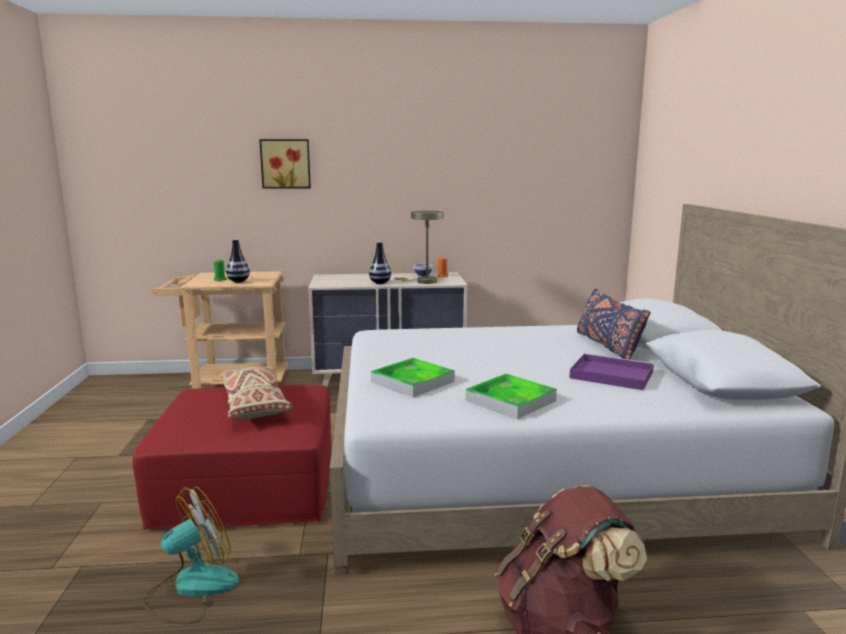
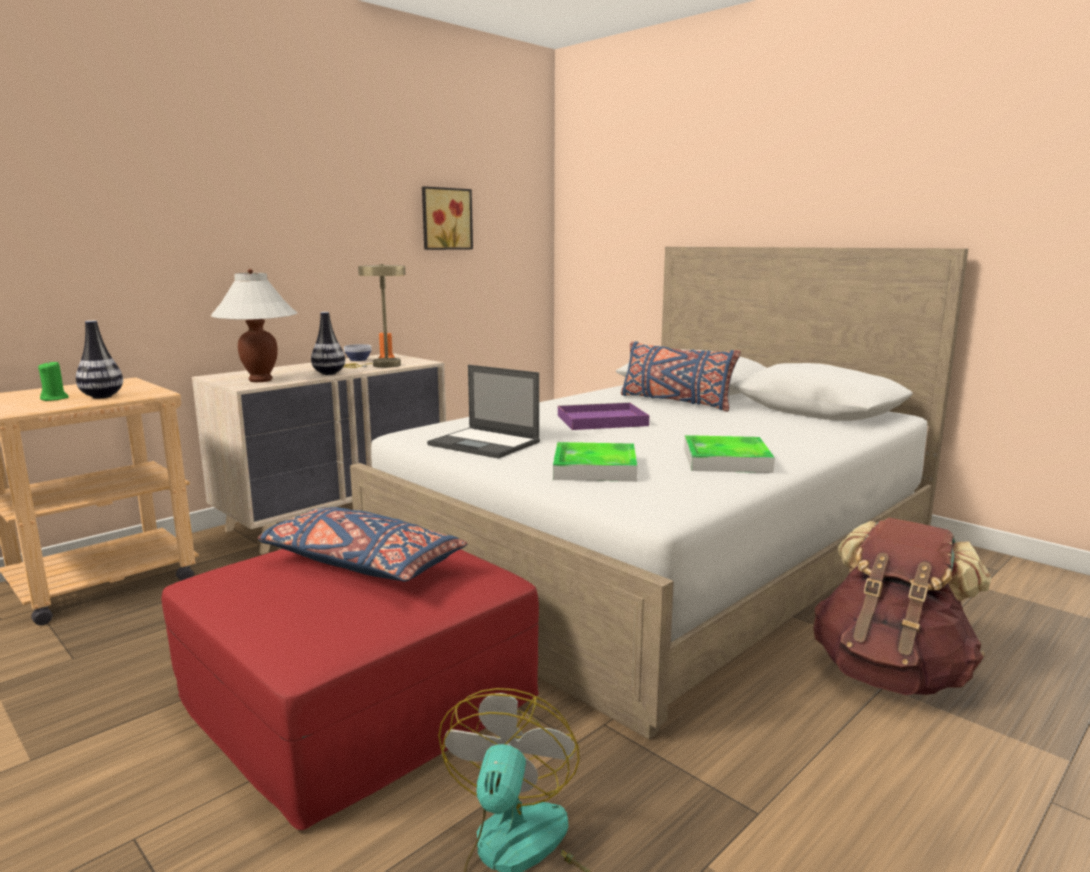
camera: 40 degrees left, 0 degrees up
beige pillow [221,367,293,419] -> blue pillow [258,507,468,582]
picture [259,139,311,189] -> picture moved to [422,186,473,250]
purple tray [569,353,654,390] -> purple tray moved to [558,402,649,430]
none -> white table lamp [210,269,297,382]
none -> laptop [427,365,540,459]

